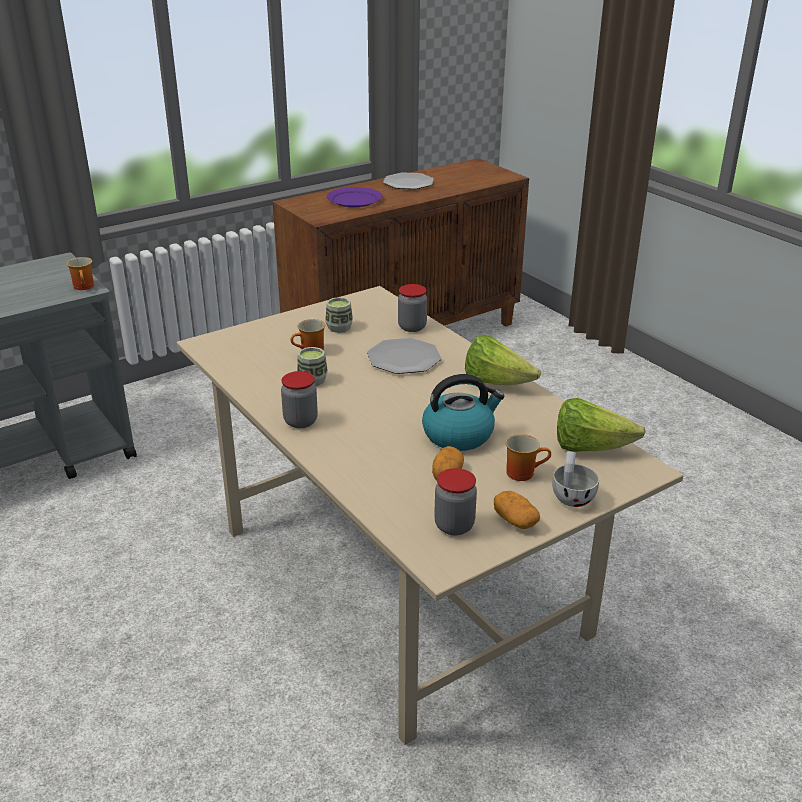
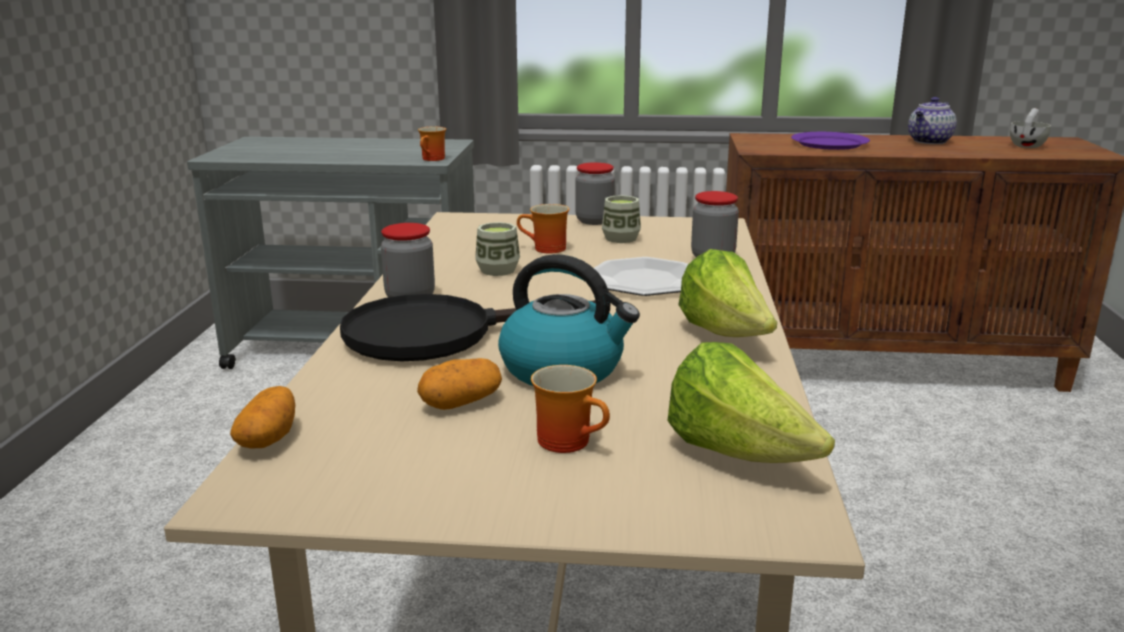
camera: 40 degrees right, 10 degrees down
plate [383,172,434,189] -> teapot [908,97,957,144]
jar [434,468,477,535] -> jar moved to [575,162,615,225]
potato [494,491,540,529] -> potato moved to [230,386,295,448]
white cup [552,451,599,507] -> white cup moved to [1010,108,1051,148]
none -> black frying pan [340,294,596,361]

